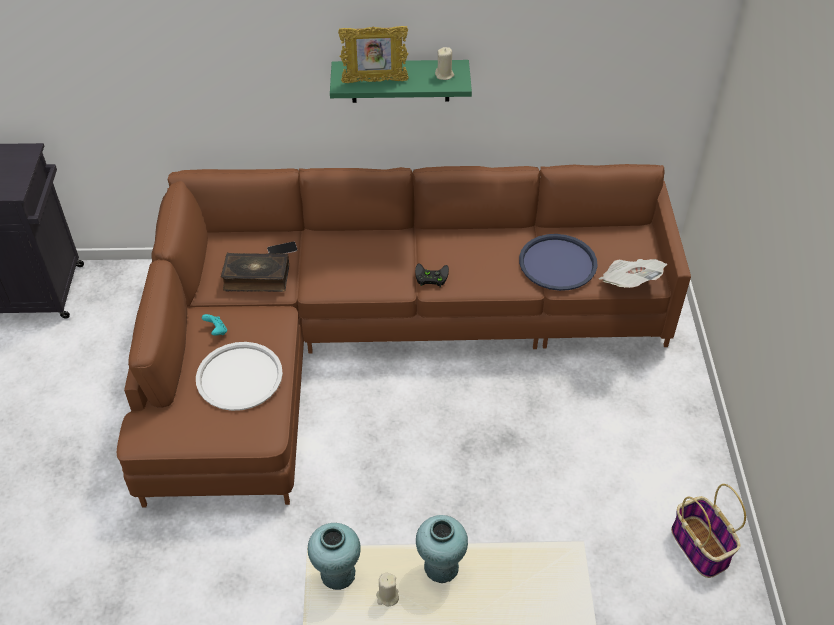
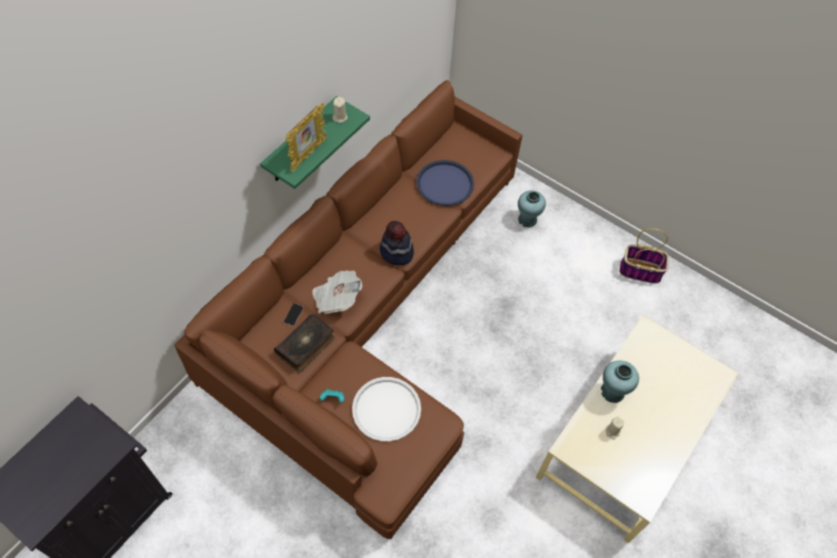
camera: 55 degrees left, 10 degrees up
turquoise vase [308,523,361,590] -> turquoise vase moved to [518,190,546,228]
black game controller [415,263,449,287] -> hat [380,221,414,265]
newspaper [599,259,667,288] -> newspaper moved to [312,270,362,314]

